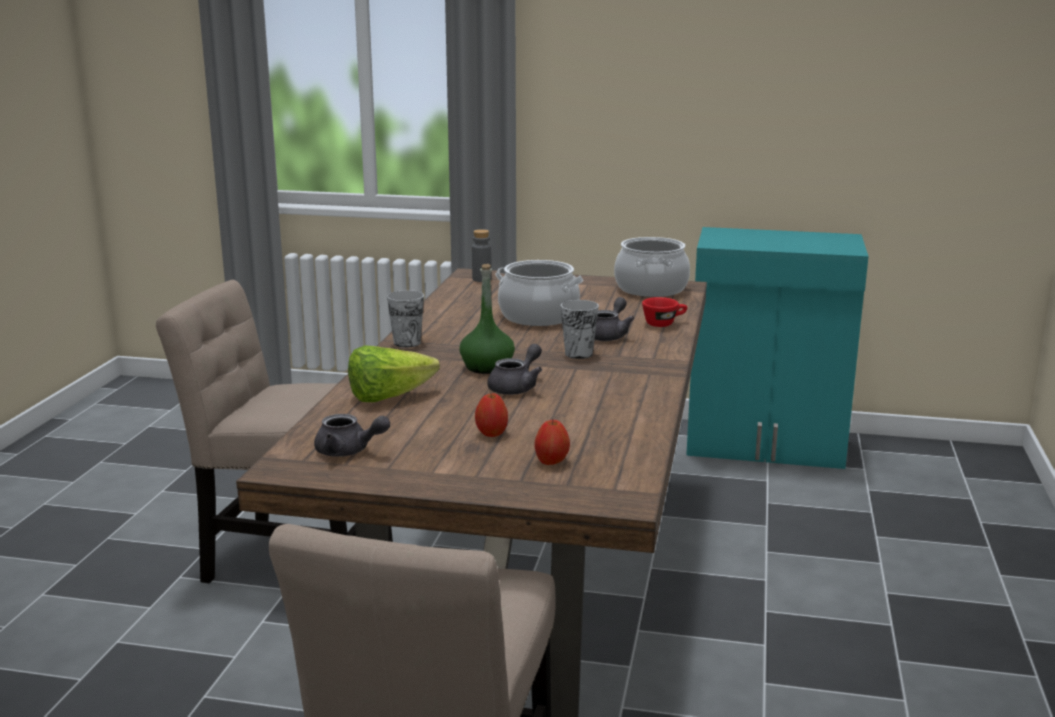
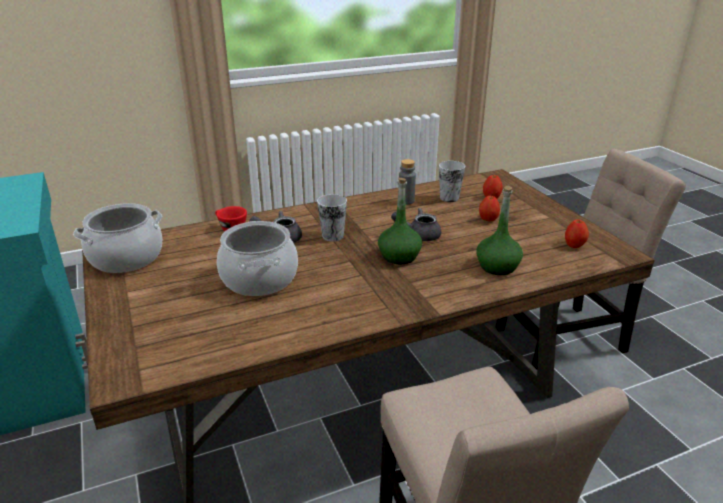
camera: 125 degrees left, 10 degrees up
grey teapot [314,414,390,457] -> apple [565,219,589,248]
lettuce [348,345,440,402] -> green bottle [476,186,523,275]
cup [387,290,424,348] -> cup moved to [439,161,465,202]
grey bottle [472,229,492,282] -> grey bottle moved to [398,159,416,205]

